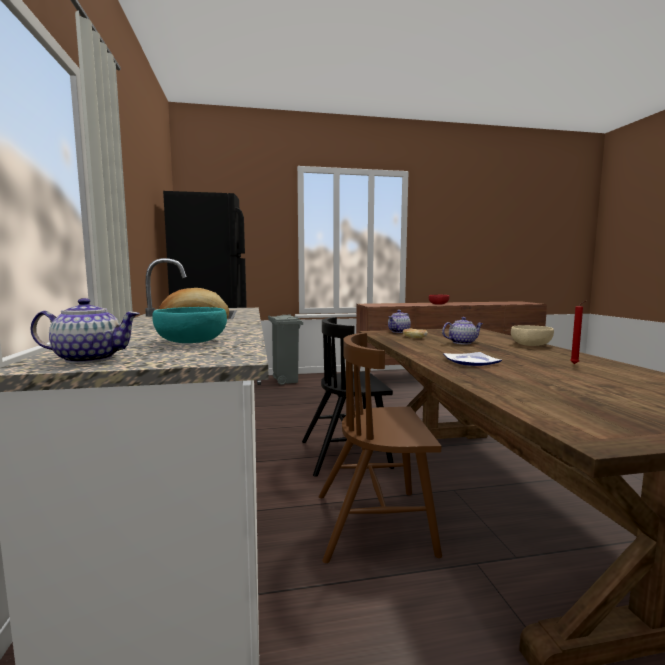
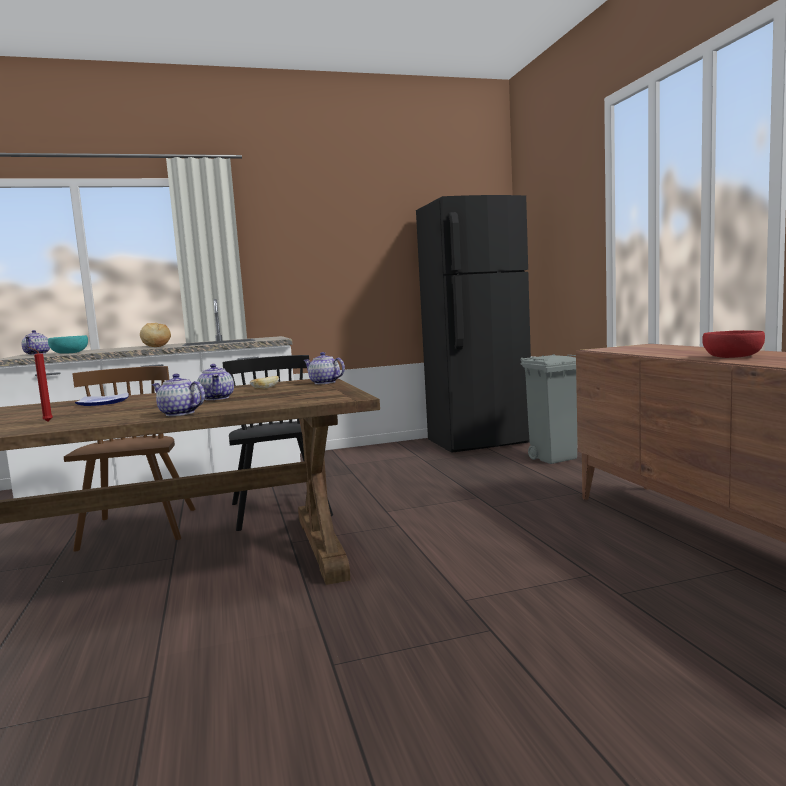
camera: 85 degrees right, 0 degrees up
beige bowl [511,325,554,346] -> teapot [152,374,205,416]

